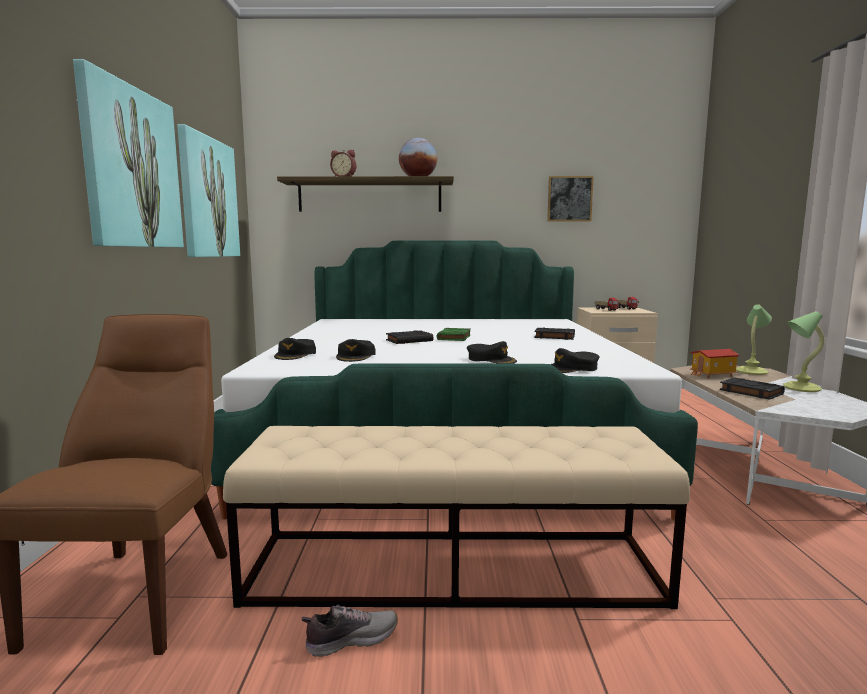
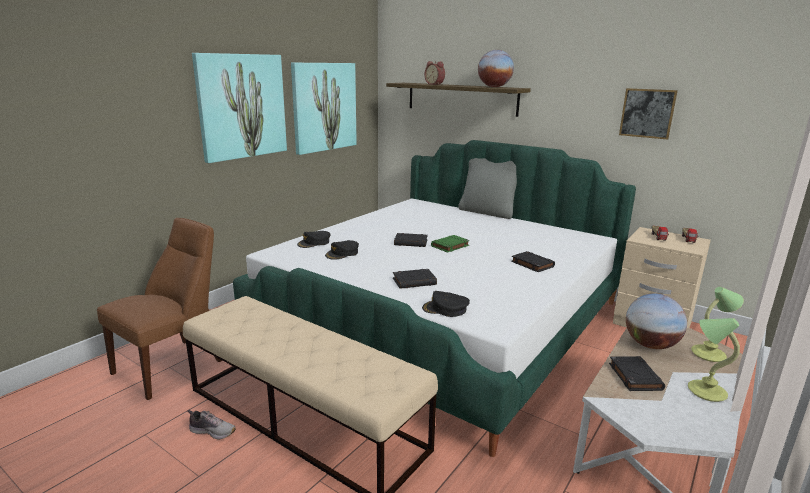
camera: 35 degrees right, 10 degrees up
black cap [467,341,517,364] -> black book [393,269,437,289]
toy house [690,349,739,378] -> globe [626,294,687,349]
none -> grey pillow [458,158,517,219]

